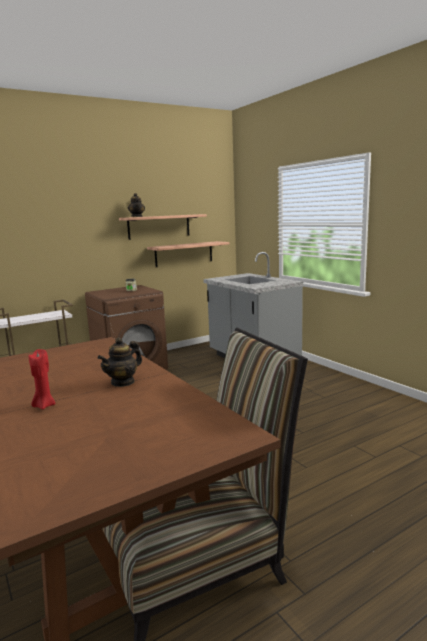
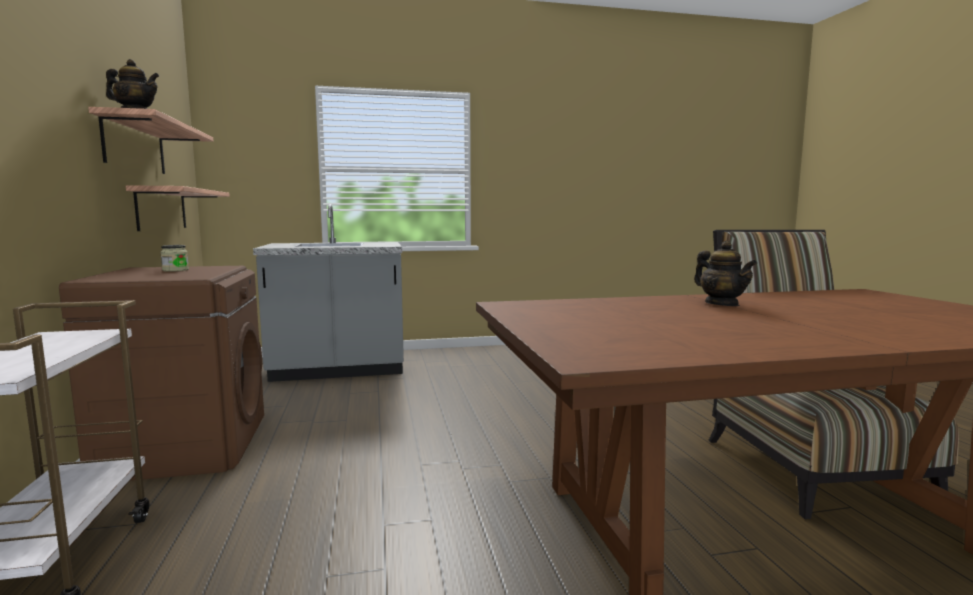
camera: 70 degrees left, 5 degrees down
red candle [29,349,55,409] -> none

